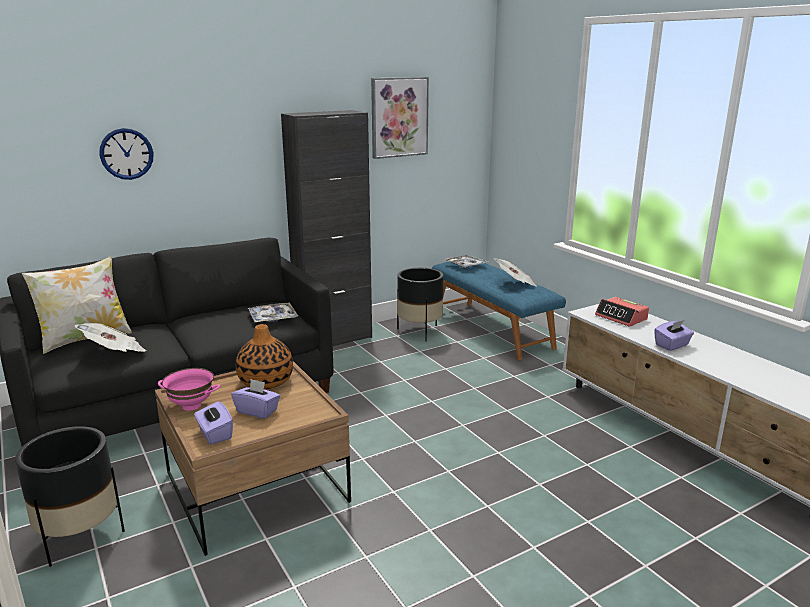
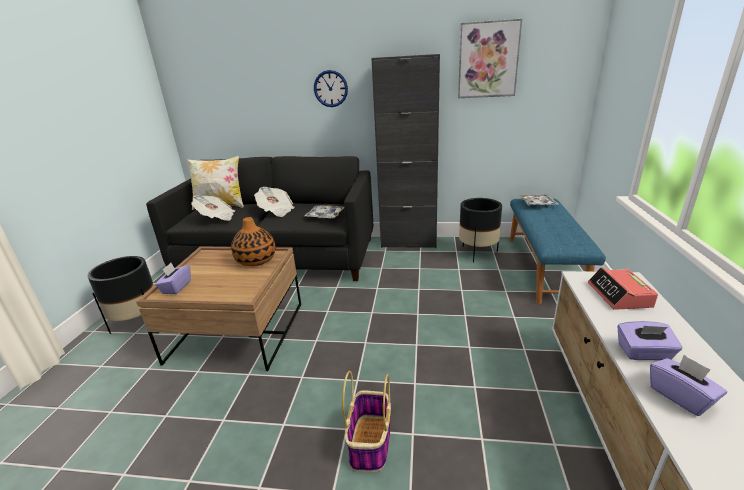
camera: 40 degrees right, 5 degrees up
wall clock [100,128,153,180] -> wall clock moved to [314,70,348,107]
pink bowl [158,368,220,411] -> none
purple tissue box [231,379,280,419] -> purple tissue box moved to [650,355,727,416]
newspaper [494,258,538,287] -> newspaper moved to [254,187,295,217]
none -> basket [342,371,391,472]

